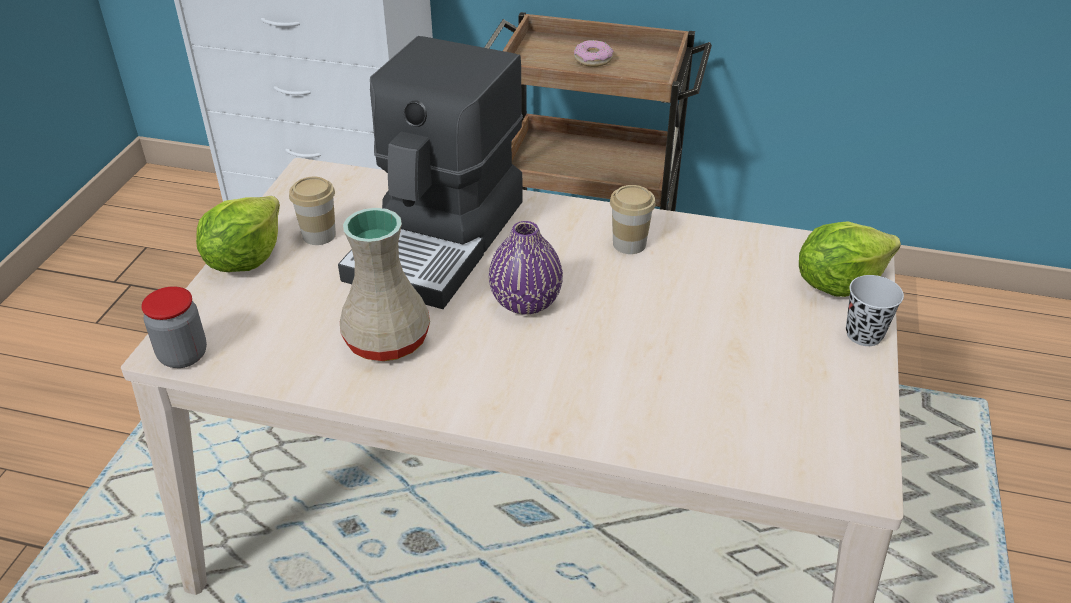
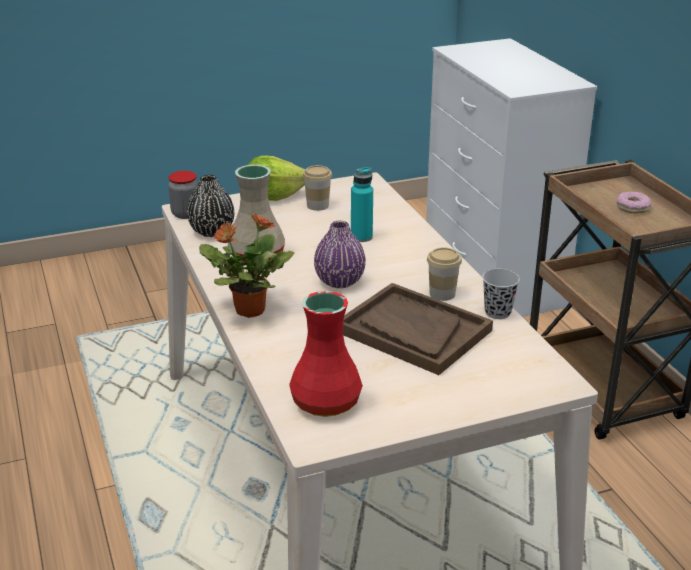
camera: 55 degrees right, 10 degrees down
coffee machine [338,36,523,309] -> turquoise bottle [351,167,373,242]
lettuce [799,221,901,297] -> none
black cup [846,275,904,346] -> black cup moved to [482,269,520,319]
none -> black vase [187,175,235,237]
none -> potted plant [199,212,295,318]
none -> red vase [289,291,363,417]
none -> brown tray [343,283,493,375]

